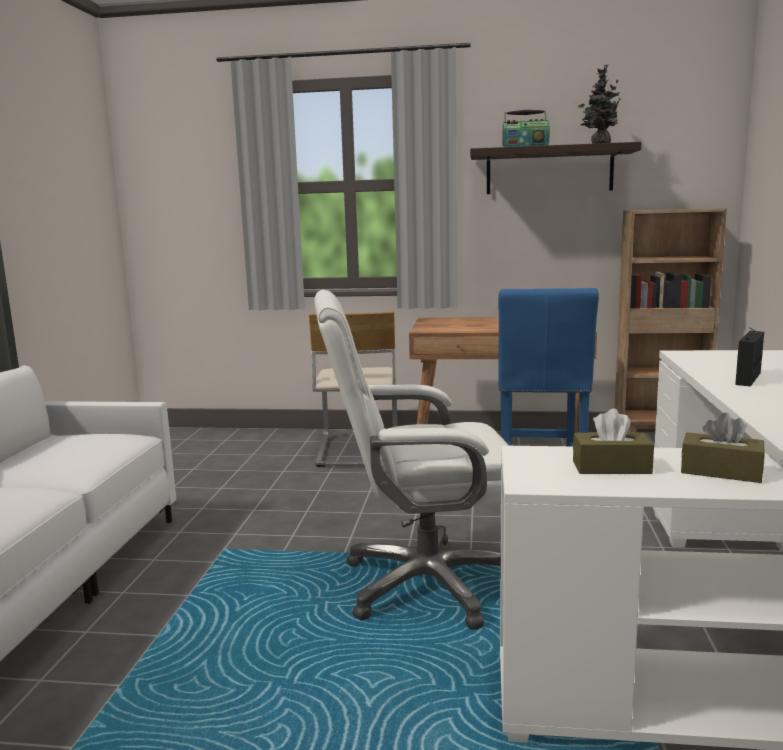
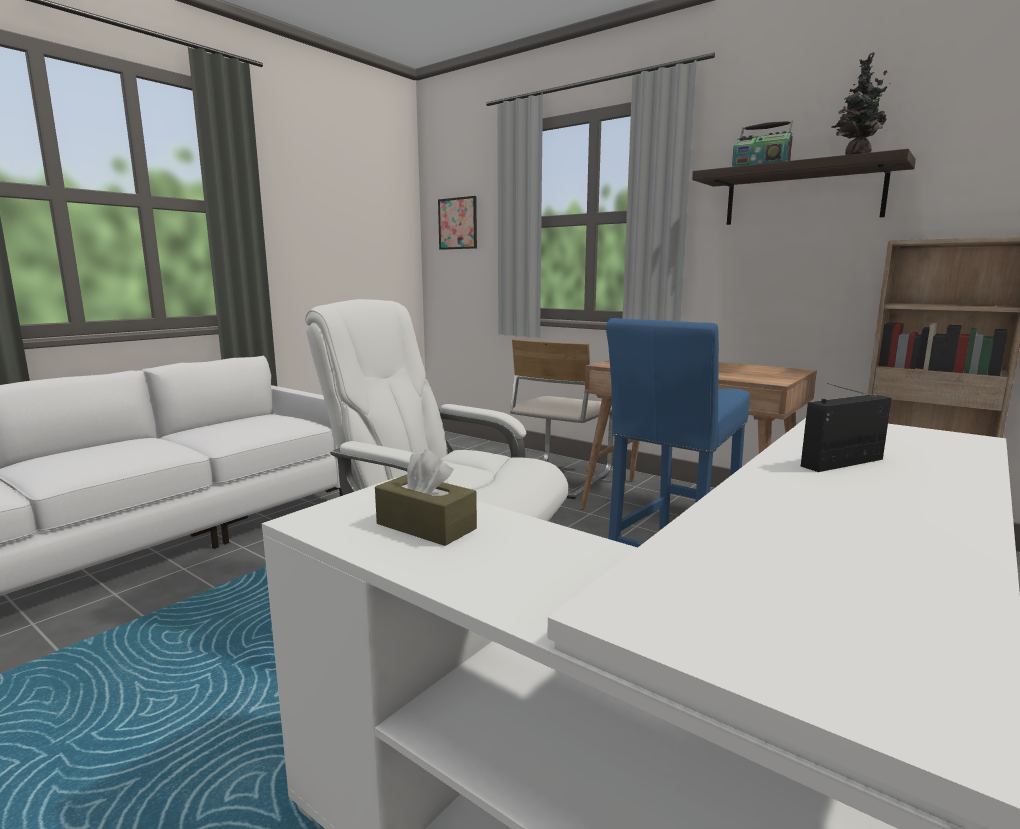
camera: 30 degrees right, 0 degrees up
brown tissue box [681,413,765,483] -> none
none -> picture [438,196,477,250]

